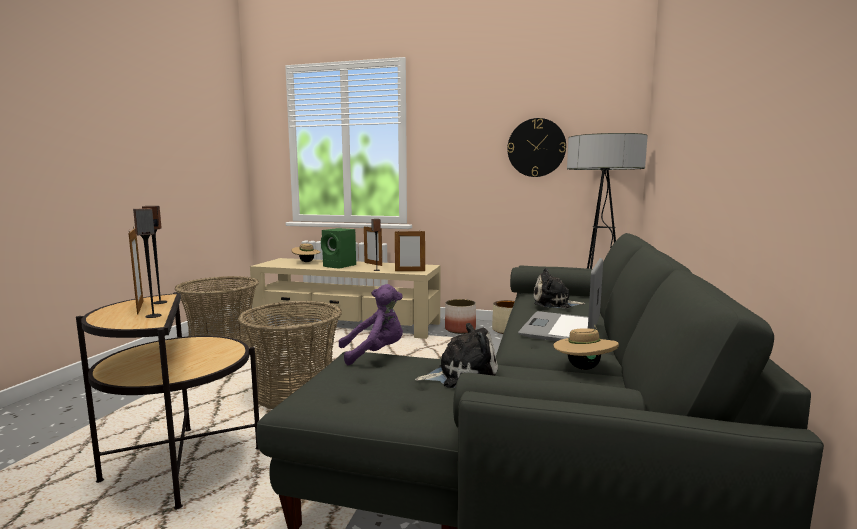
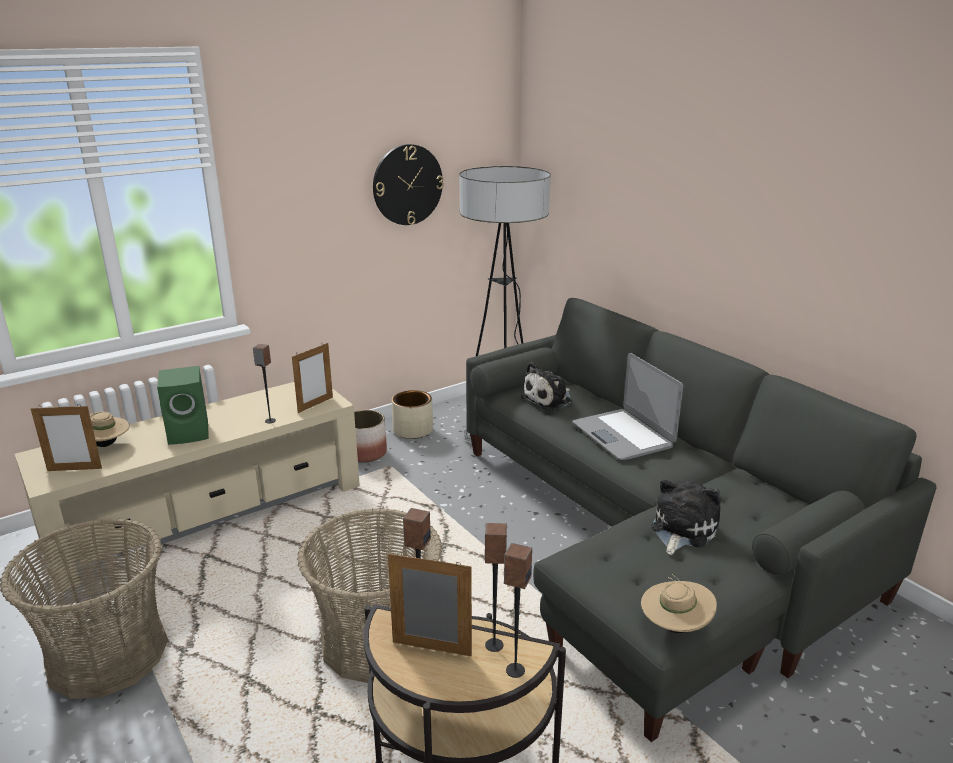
camera: 50 degrees left, 15 degrees up
purple plush toy [338,284,403,365] -> none
picture frame [364,227,382,266] -> picture frame moved to [31,404,102,471]
beige hat [553,325,619,370] -> beige hat moved to [641,574,717,633]
none -> speaker [504,543,532,678]

